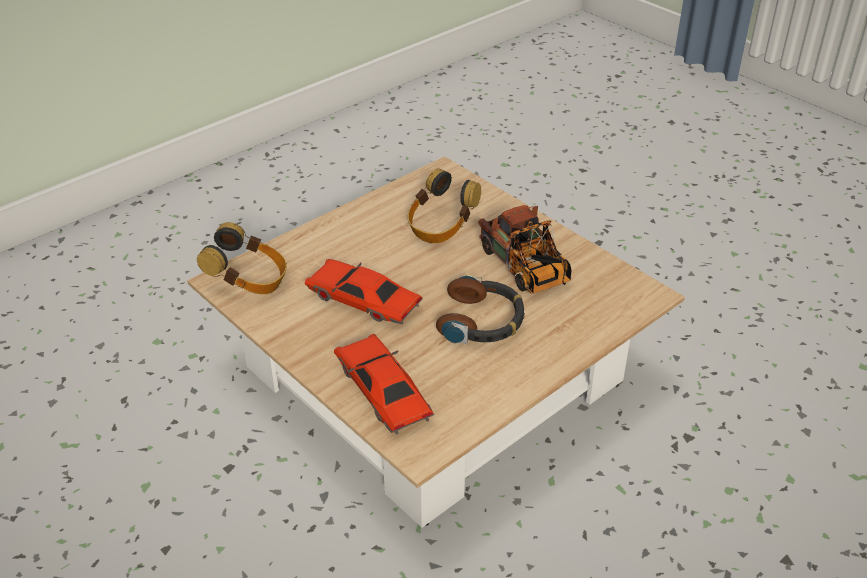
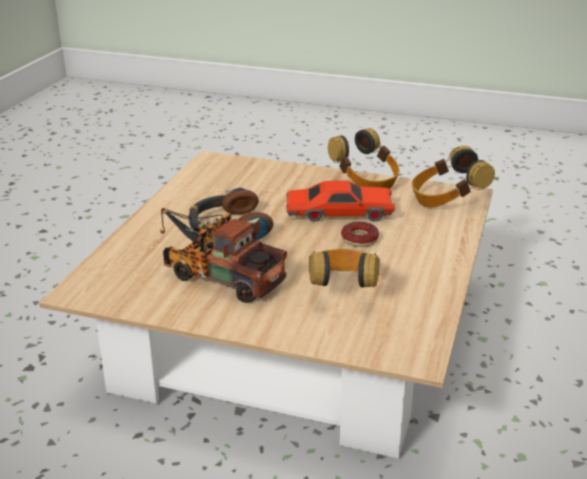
camera: 150 degrees right, 10 degrees down
red toy car [334,334,434,434] -> none
none -> headphones [328,128,400,189]
none -> donut [341,222,379,247]

